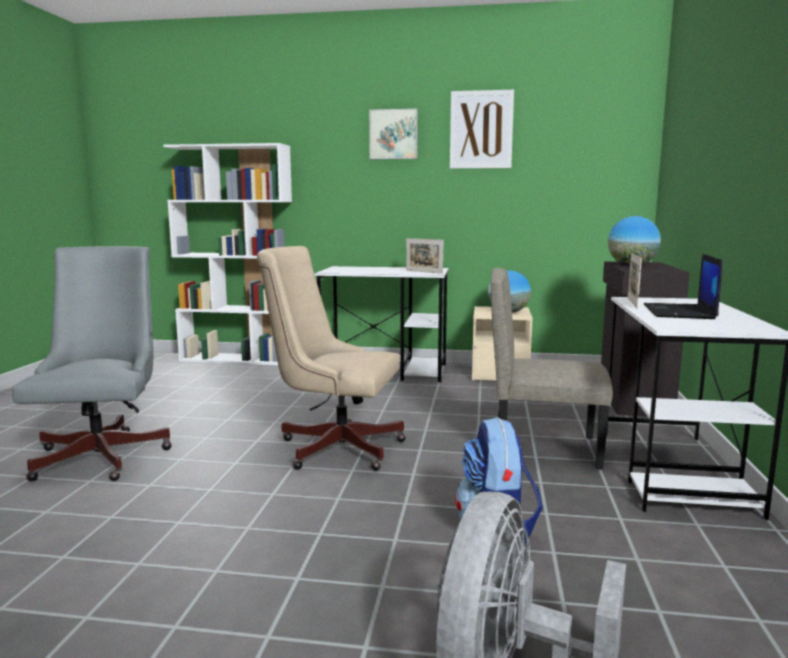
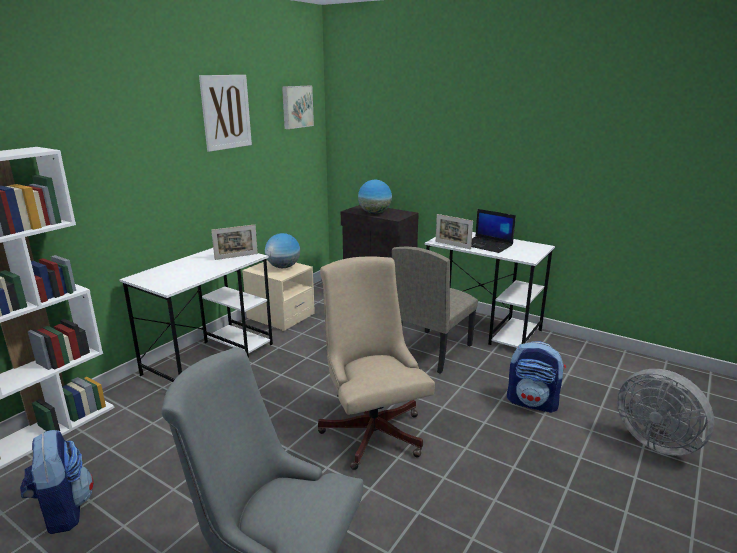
camera: 65 degrees left, 10 degrees up
beige office chair [257,246,406,470] -> beige office chair turned 120 degrees clockwise [318,256,435,470]
picture [369,109,418,159] -> picture moved to [282,86,314,129]
none -> backpack [20,430,94,534]

